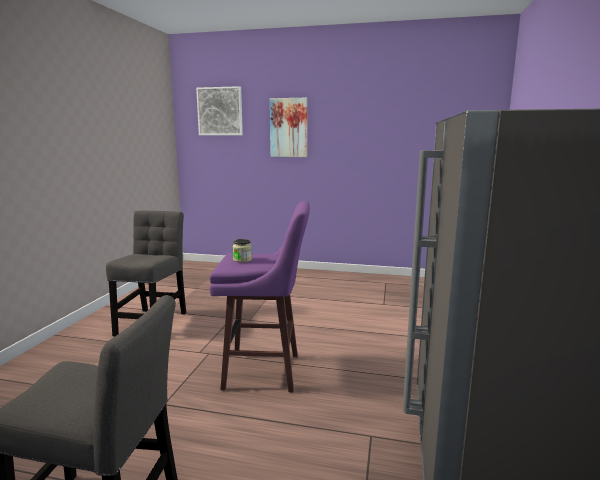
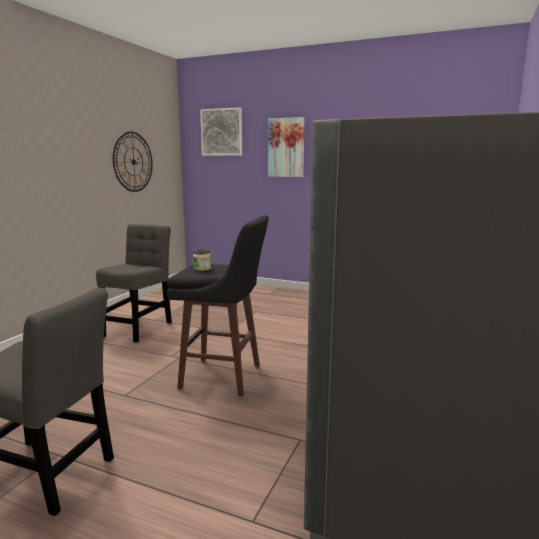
camera: 10 degrees right, 0 degrees up
purple stool [209,201,310,392] -> black stool [167,215,269,397]
none -> wall clock [113,131,153,192]

